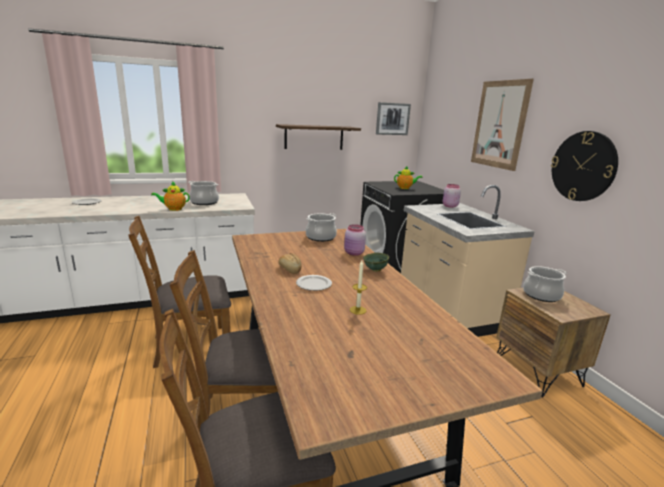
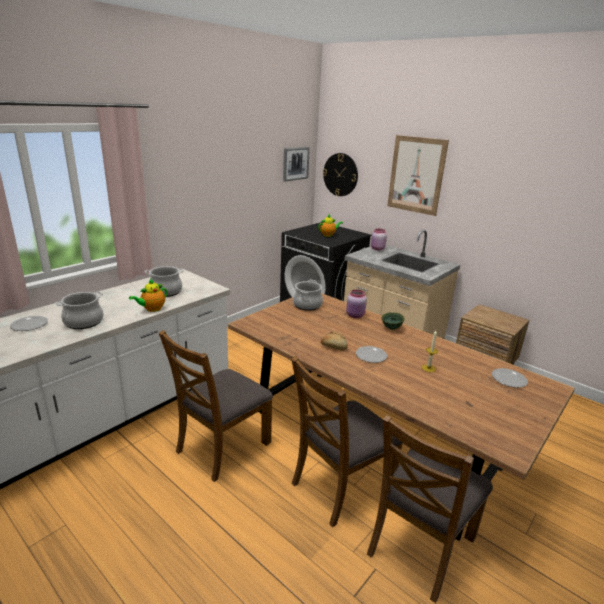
camera: 30 degrees left, 5 degrees up
shelf [276,124,361,150] -> none
cooking pot [523,266,567,302] -> cooking pot moved to [55,291,104,329]
wall clock [551,131,618,201] -> wall clock moved to [323,153,358,196]
none -> plate [492,368,528,388]

